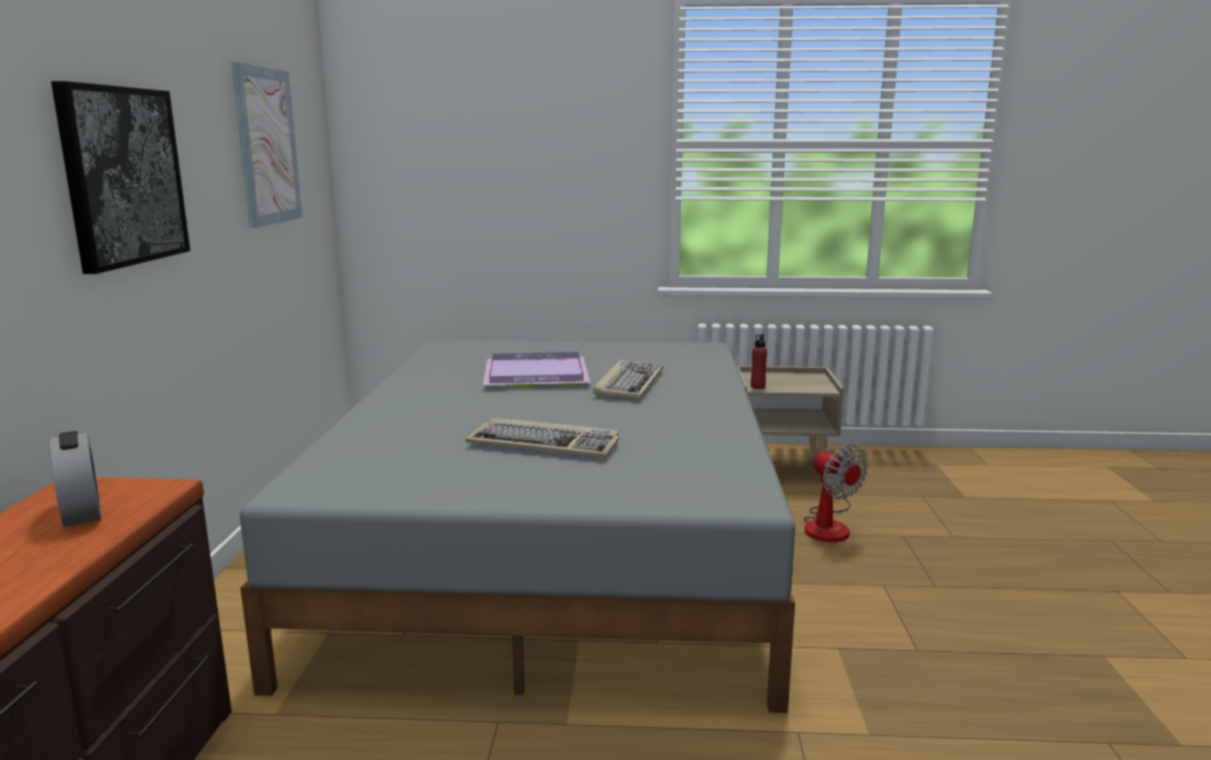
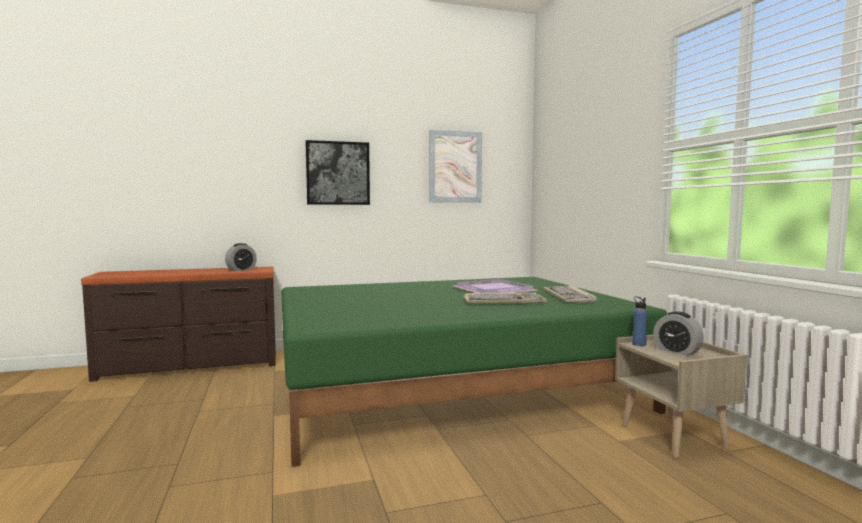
camera: 70 degrees right, 10 degrees down
grey bed [240,340,795,713] -> green bed [282,277,667,467]
keyboard [466,418,619,458] -> keyboard moved to [543,285,597,303]
red bottle [751,334,767,389] -> blue bottle [632,296,648,346]
fan [804,445,868,542] -> none
none -> alarm clock [653,311,704,356]

